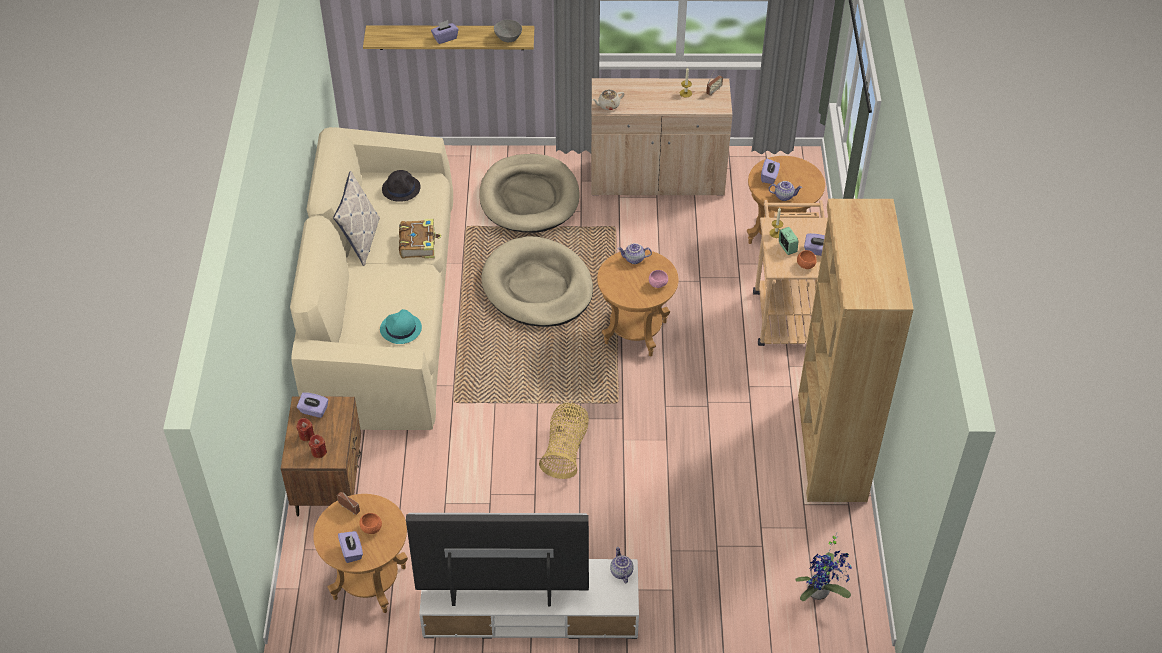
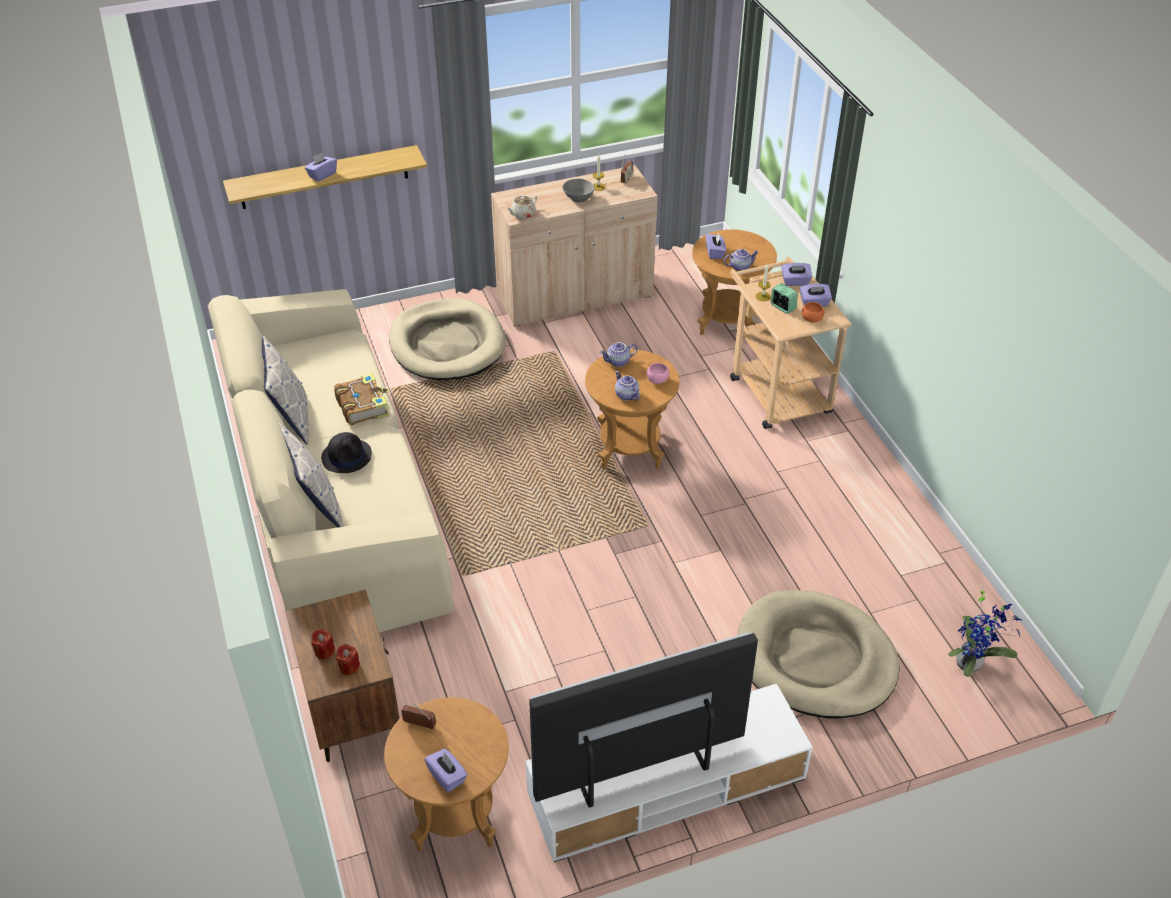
camera: 20 degrees left, 5 degrees down
purple tissue box [297,392,328,418] -> purple tissue box moved to [781,263,812,286]
orange bowl [359,513,382,534] -> none
turquoise hat [380,309,422,344] -> none
black hat [382,170,421,202] -> black hat moved to [321,432,372,473]
beige dog bed [482,236,593,327] -> beige dog bed moved to [737,590,900,718]
grey bowl [494,20,522,42] -> grey bowl moved to [563,179,595,202]
basket [539,403,589,479] -> none
teapot [610,547,634,584] -> teapot moved to [615,371,640,401]
brown bookcase [798,199,914,502] -> none
none -> pillow [279,423,344,527]

